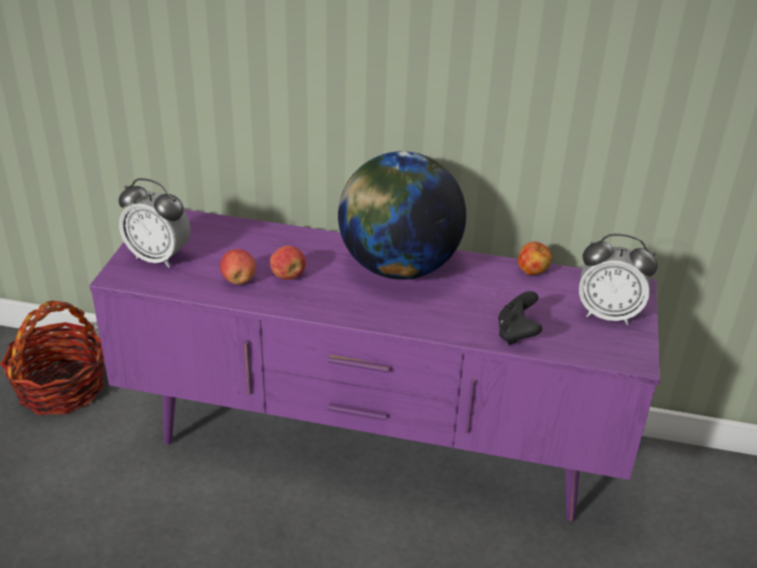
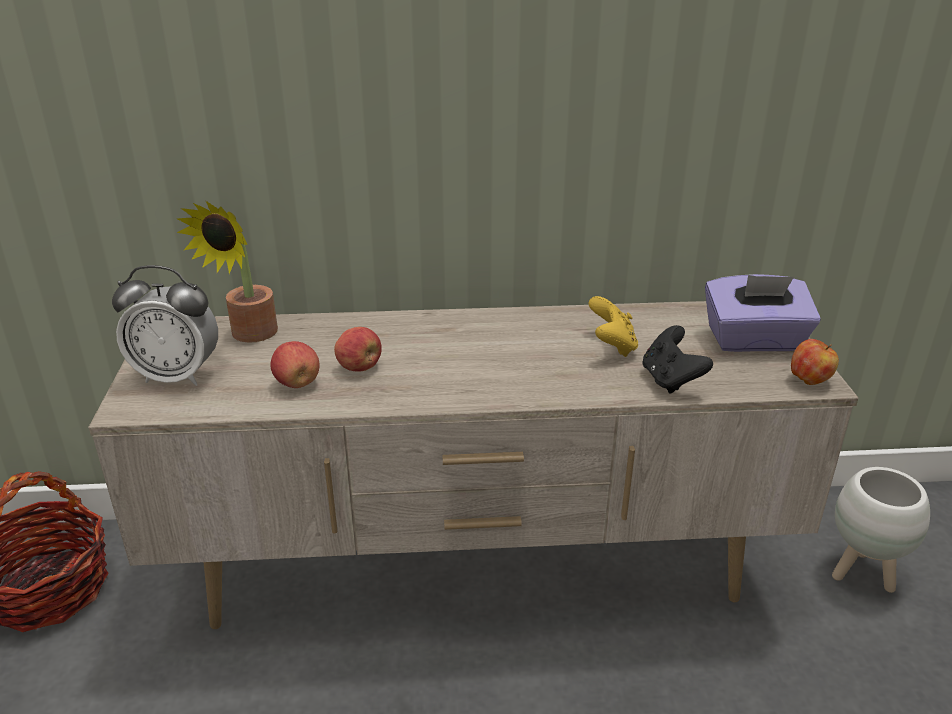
camera: 15 degrees left, 5 degrees down
purple tv stand [89,209,660,521] -> beige tv stand [88,301,859,629]
globe [338,151,466,280] -> none
apple [518,242,552,275] -> apple moved to [791,339,839,385]
alarm clock [579,234,658,325] -> purple tissue box [705,274,821,352]
none -> potted plant [177,201,278,343]
none -> yellow game controller [589,296,638,357]
none -> white planter [832,467,930,593]

